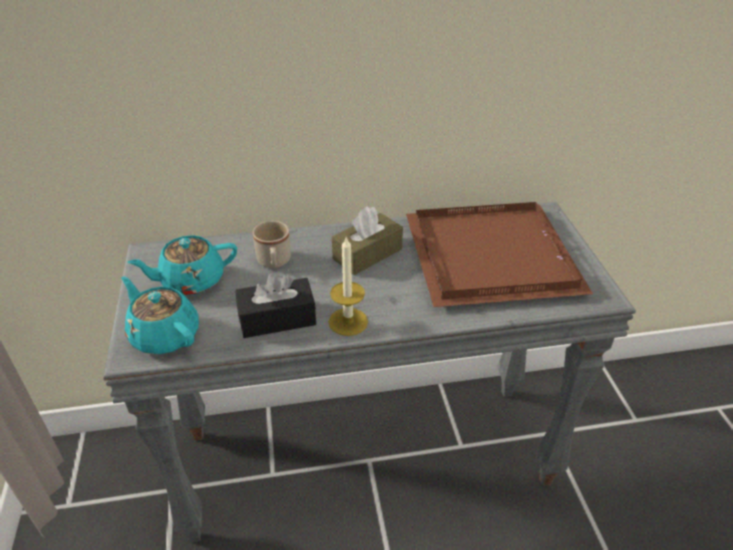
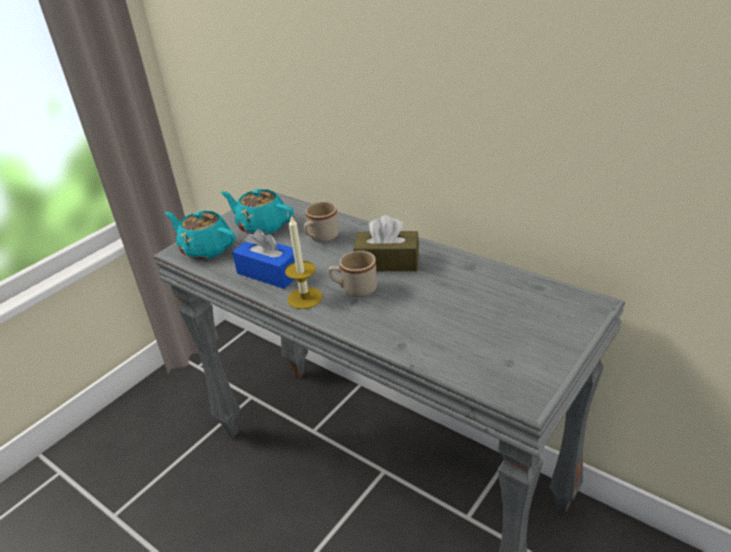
camera: 50 degrees right, 5 degrees down
turquoise teapot [121,277,199,354] -> turquoise teapot turned 60 degrees counterclockwise [165,211,236,260]
black tissue box [235,273,316,338] -> blue tissue box [232,229,295,289]
brown tray [406,202,593,307] -> none
none -> beige mug [328,251,377,298]

